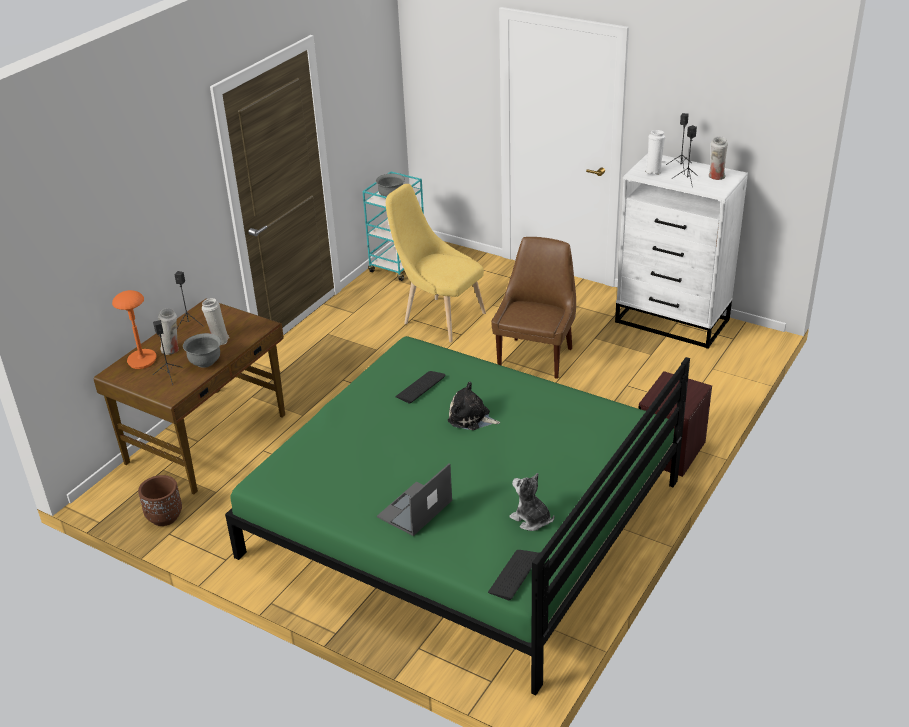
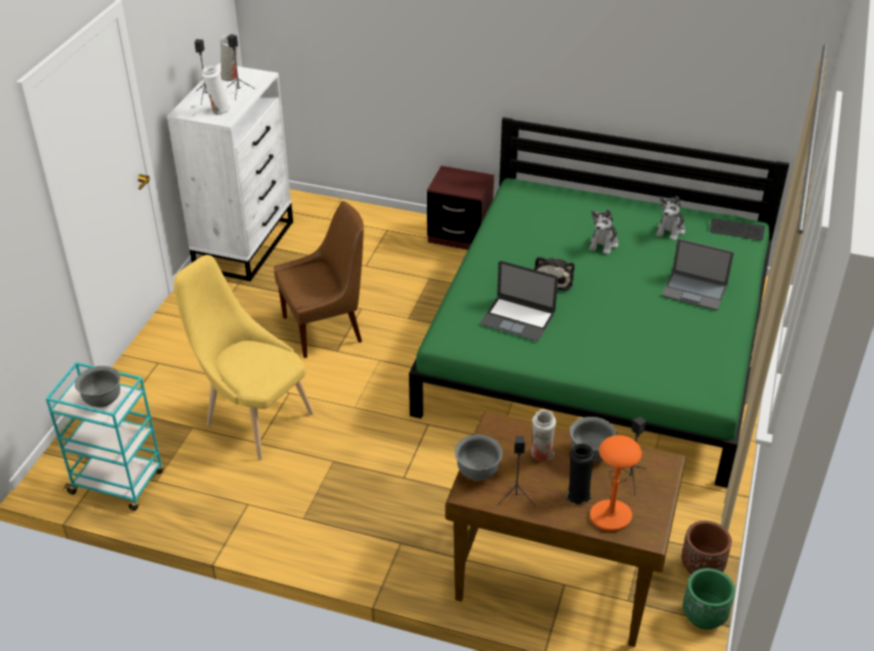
camera: 105 degrees left, 5 degrees up
white vase [158,308,179,355] -> black vase [566,443,594,505]
yellow chair [386,184,486,342] -> yellow chair turned 105 degrees clockwise [174,255,314,460]
keyboard [395,371,445,404] -> laptop [480,261,558,341]
brown chair [491,237,576,379] -> brown chair turned 150 degrees clockwise [274,201,364,358]
none -> grey bowl [455,434,503,481]
none -> plush toy [589,209,618,255]
none -> green planter [683,568,735,630]

